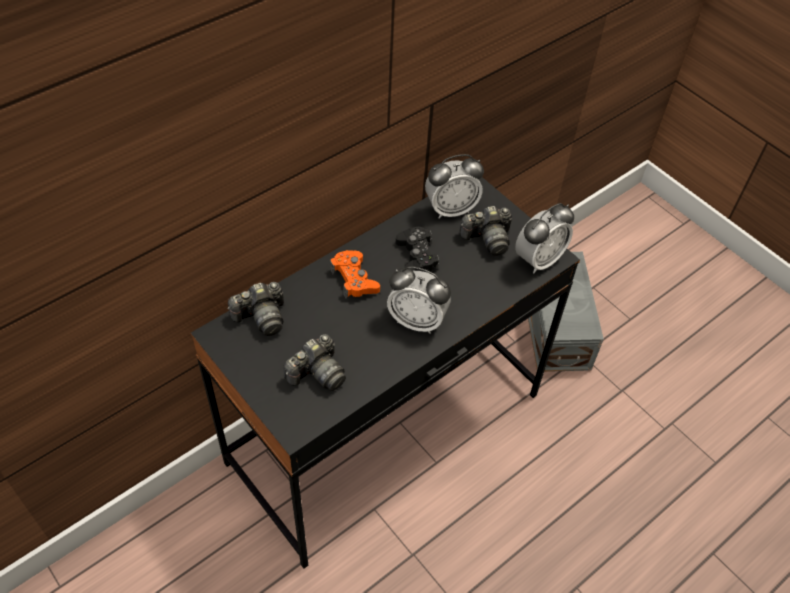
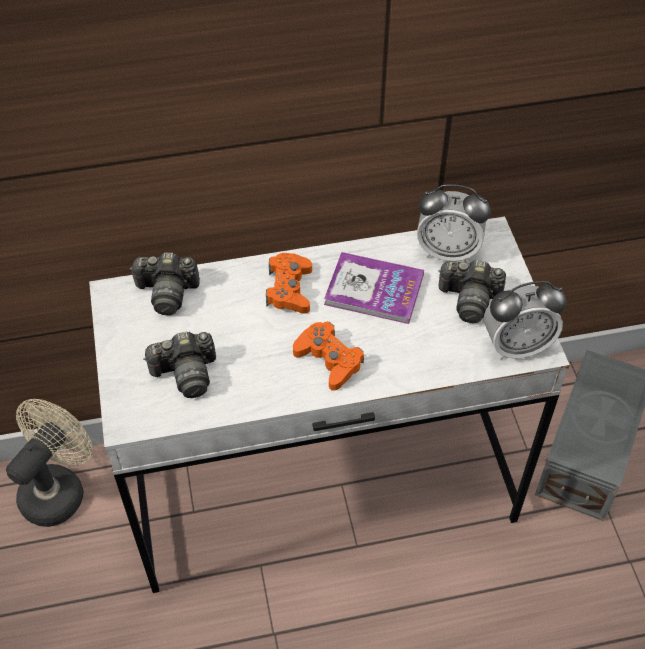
camera: 30 degrees right, 0 degrees up
black desk [191,177,580,568] -> white desk [89,217,570,593]
alarm clock [387,266,451,334] -> orange game controller [293,322,364,391]
black game controller [396,227,439,272] -> book [324,252,424,324]
none -> beige fan [6,399,92,527]

